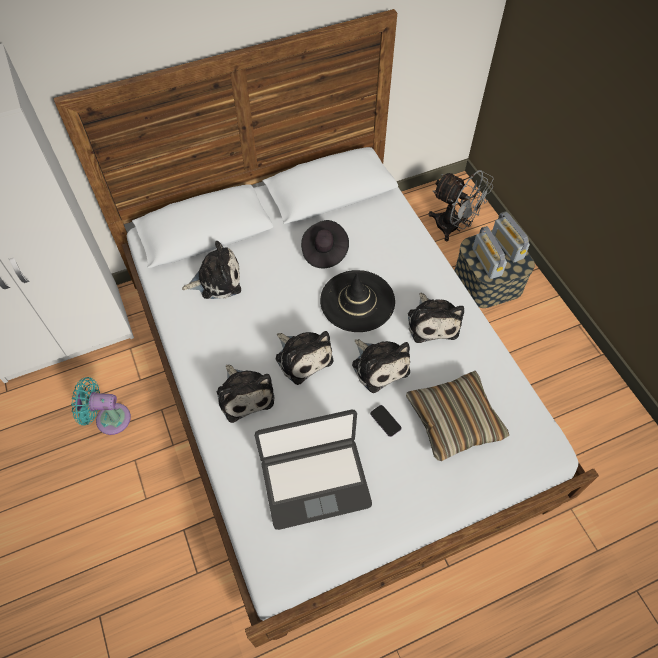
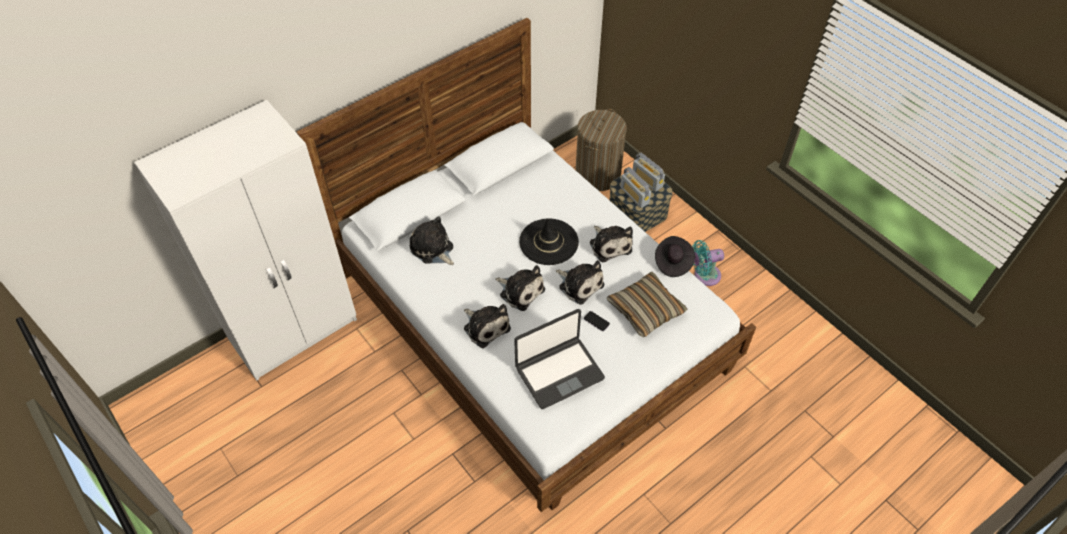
camera: 15 degrees left, 5 degrees down
turquoise fan [71,377,131,435] -> turquoise fan moved to [693,240,724,286]
plush toy [182,241,241,299] -> plush toy turned 105 degrees counterclockwise [410,216,454,265]
black hat [301,220,349,268] -> black hat moved to [655,236,695,277]
grey fan [428,170,494,241] -> laundry basket [576,109,627,191]

